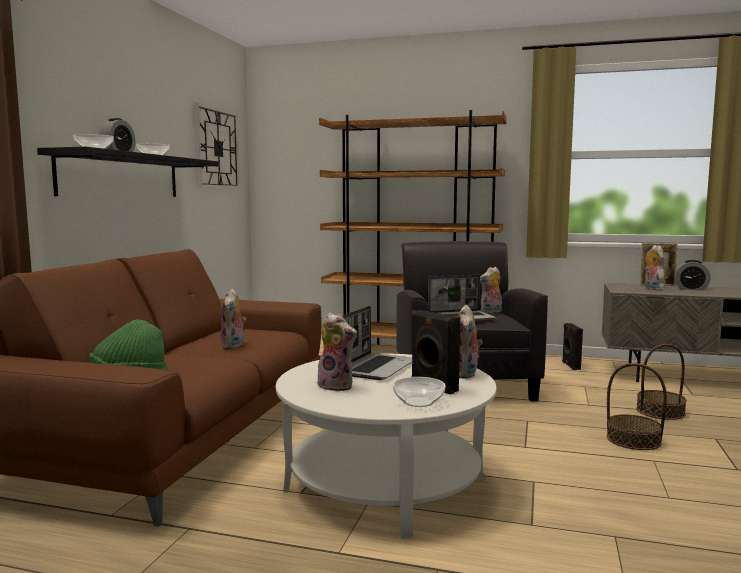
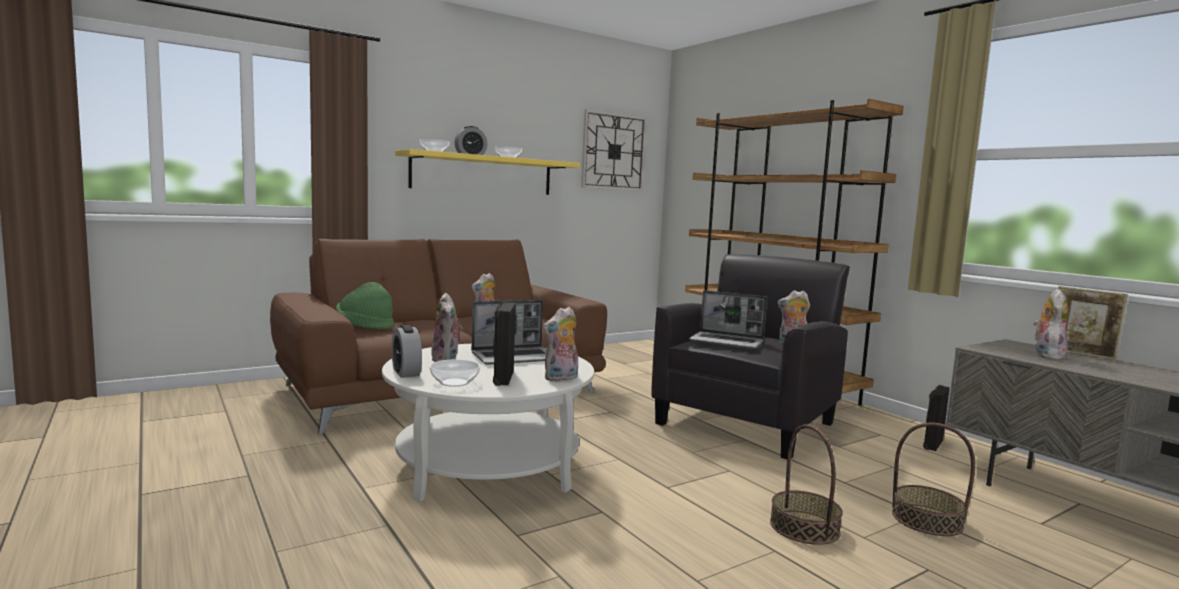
camera: 40 degrees right, 0 degrees up
black shelf [37,147,218,197] -> yellow shelf [395,149,580,195]
alarm clock [674,260,711,290] -> alarm clock moved to [392,325,422,378]

